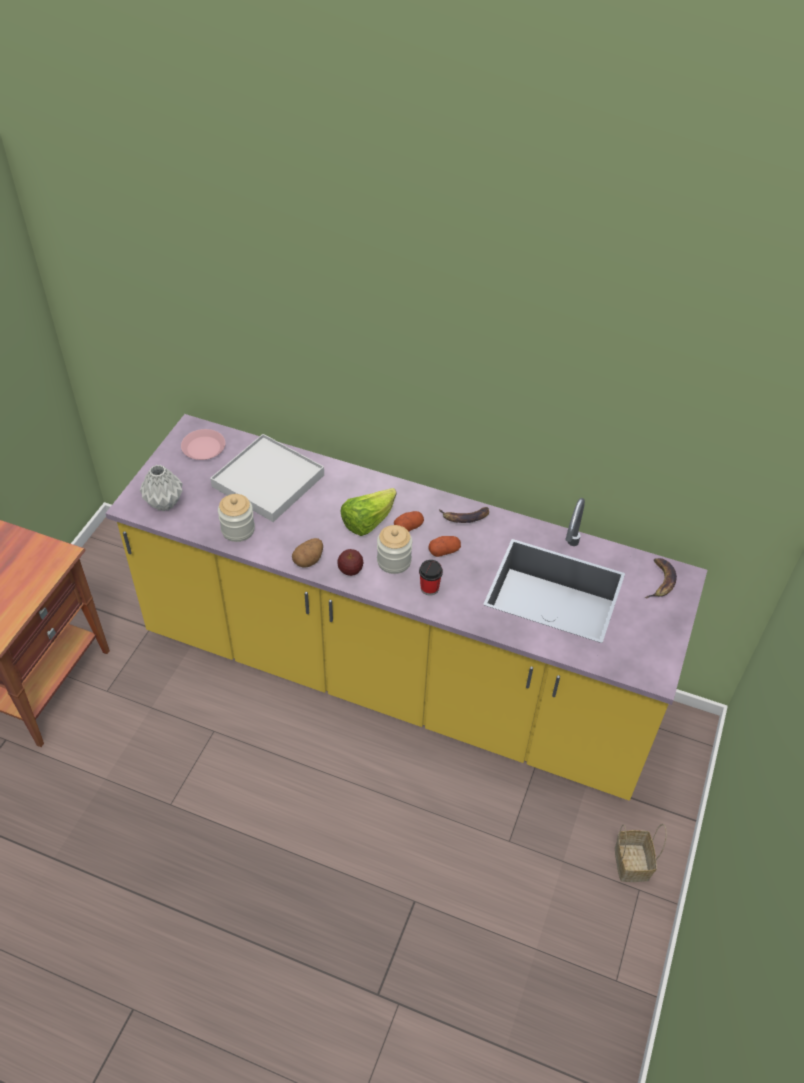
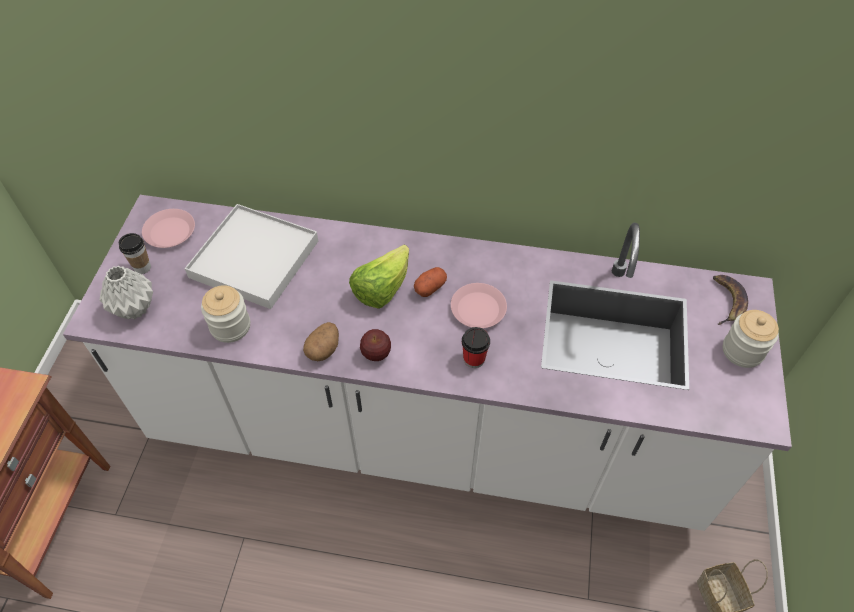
camera: 10 degrees left, 5 degrees up
yellow counter [105,414,707,801] -> white counter [63,195,792,531]
jar [377,525,412,574] -> jar moved to [722,310,779,368]
potato [429,536,461,557] -> pink plate [451,283,507,328]
banana [439,507,489,523] -> none
none -> cup [119,233,151,274]

